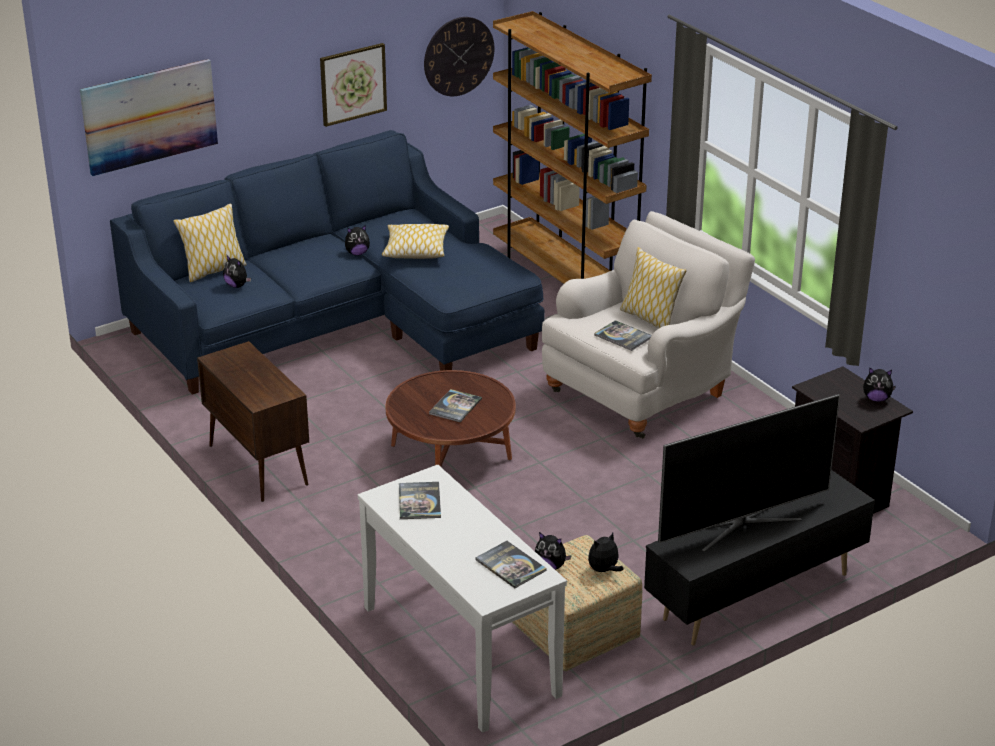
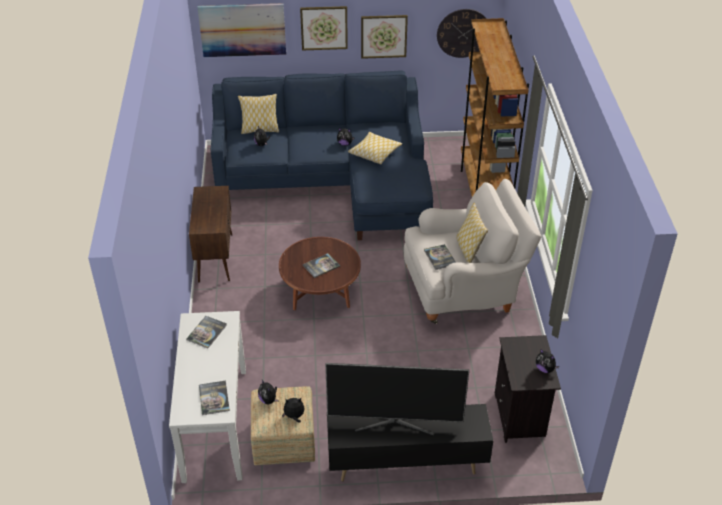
camera: 30 degrees right, 10 degrees up
none -> picture [300,6,348,50]

